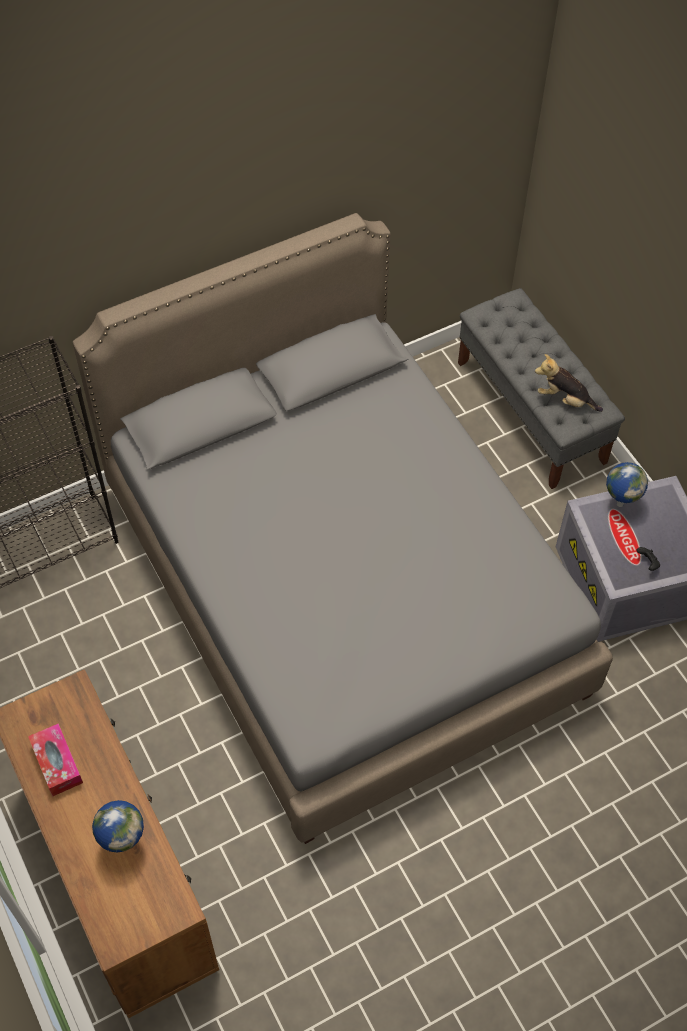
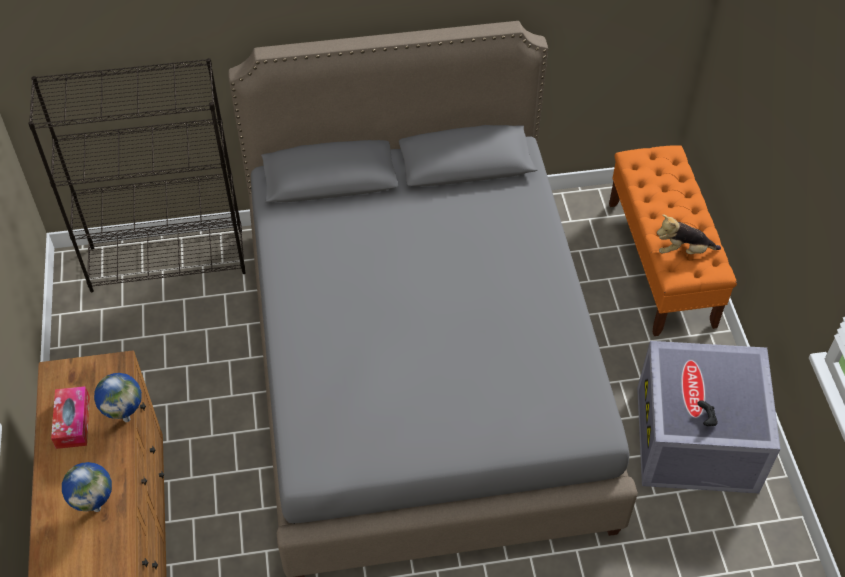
camera: 20 degrees right, 5 degrees down
grey bench [458,288,625,489] -> orange bench [609,145,737,336]
plush toy [535,354,603,412] -> plush toy turned 45 degrees counterclockwise [657,214,721,254]
globe [606,462,648,507] -> globe moved to [94,373,142,422]

